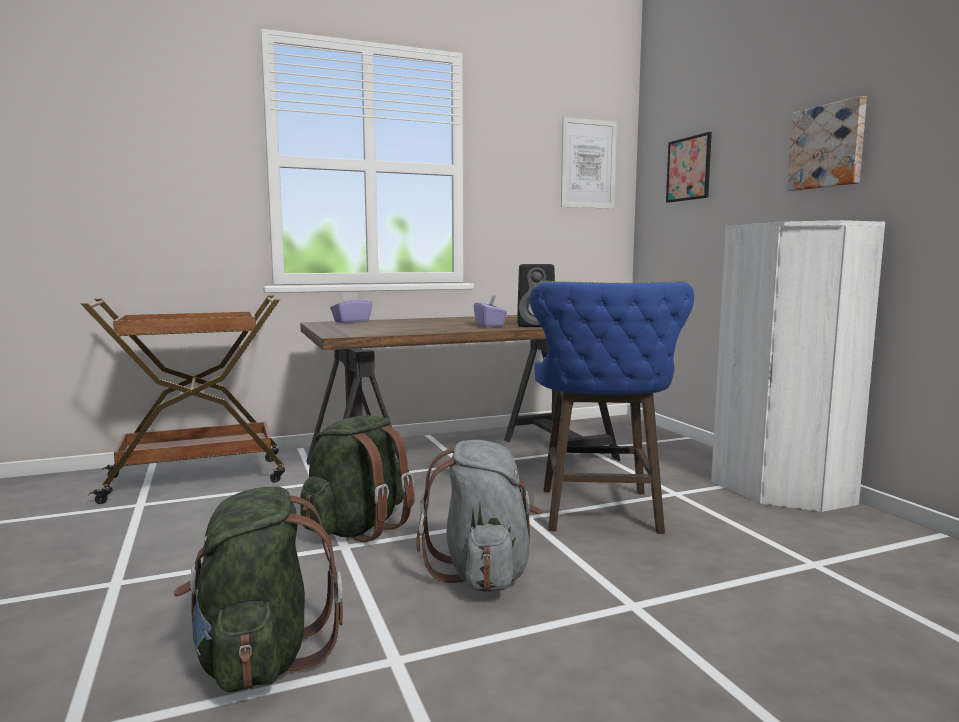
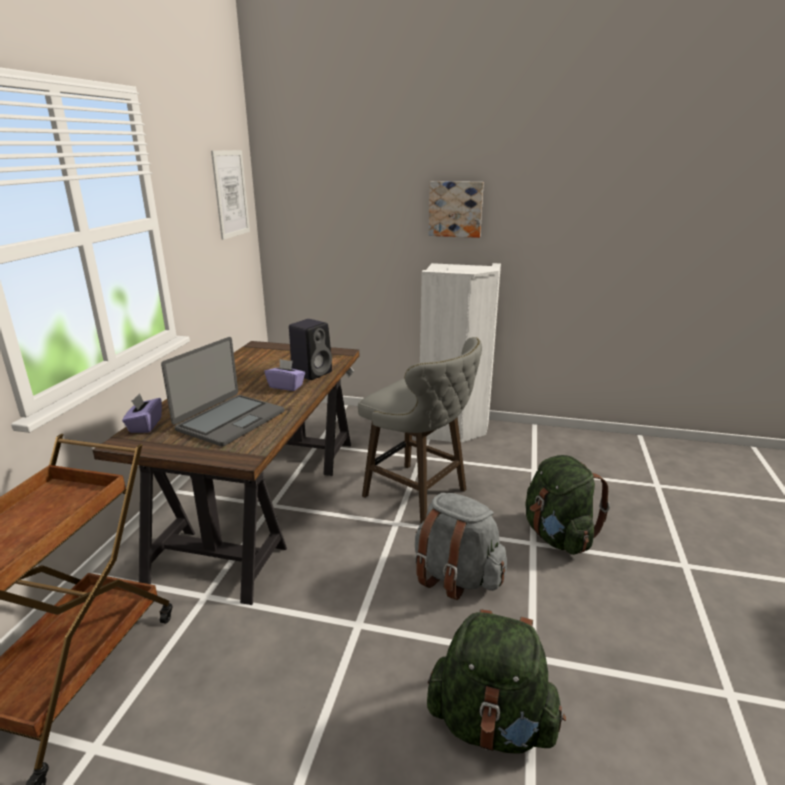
camera: 55 degrees left, 15 degrees up
green backpack [300,415,415,543] -> green backpack moved to [525,455,610,555]
blue stool [530,281,694,534] -> grey stool [358,337,482,523]
picture [666,132,712,203] -> none
none -> laptop [161,337,284,447]

